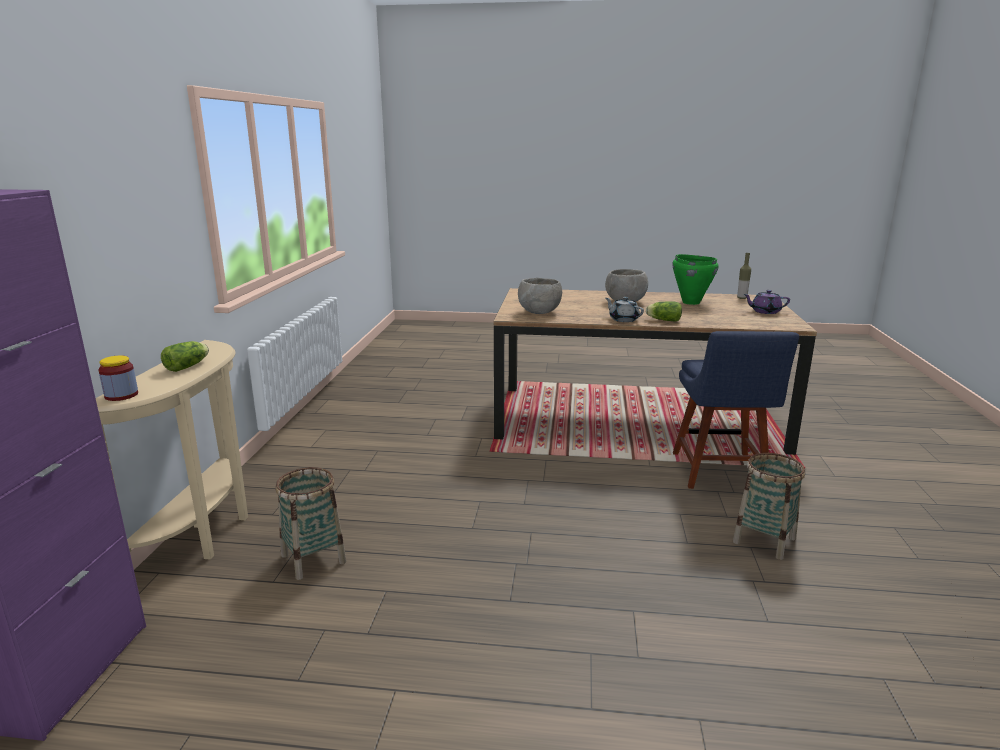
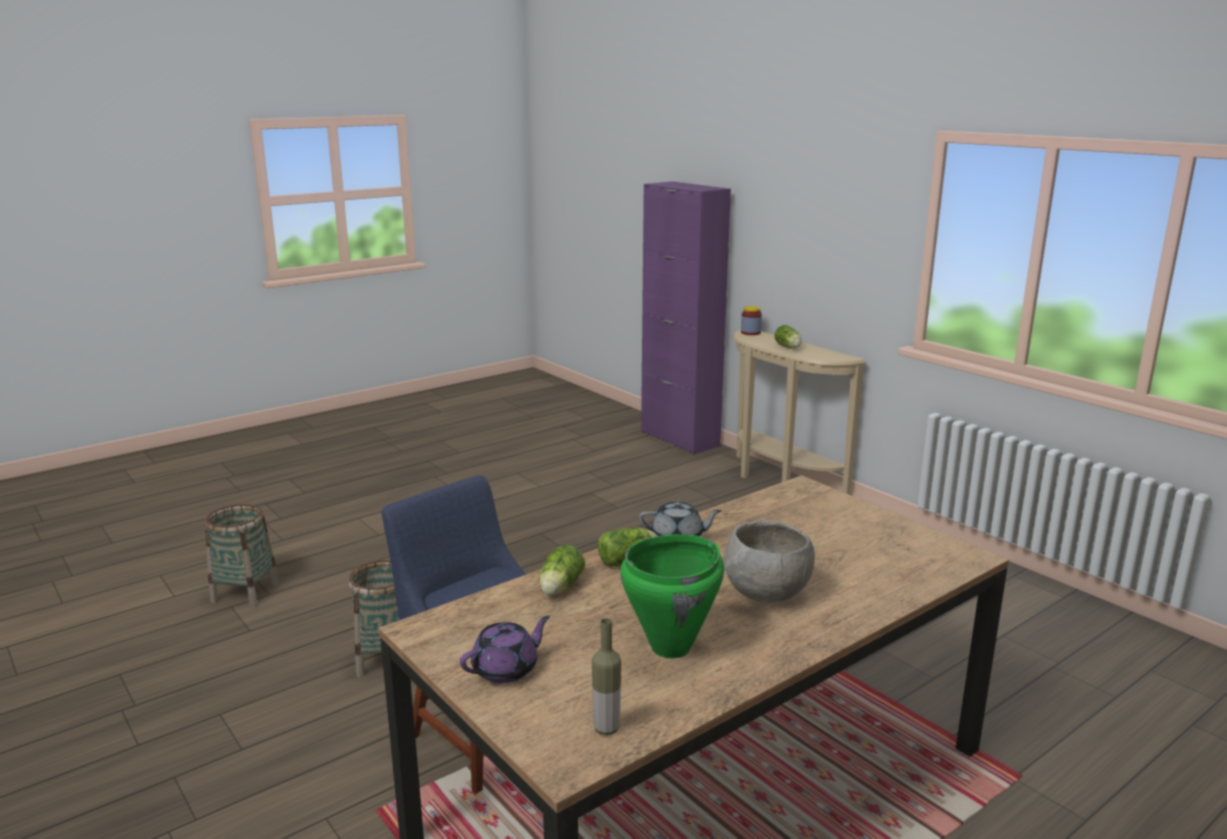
camera: 135 degrees right, 0 degrees up
basket [275,467,346,580] -> basket moved to [205,504,279,607]
grey bowl [518,278,562,314] -> none
none -> lettuce [539,545,585,595]

